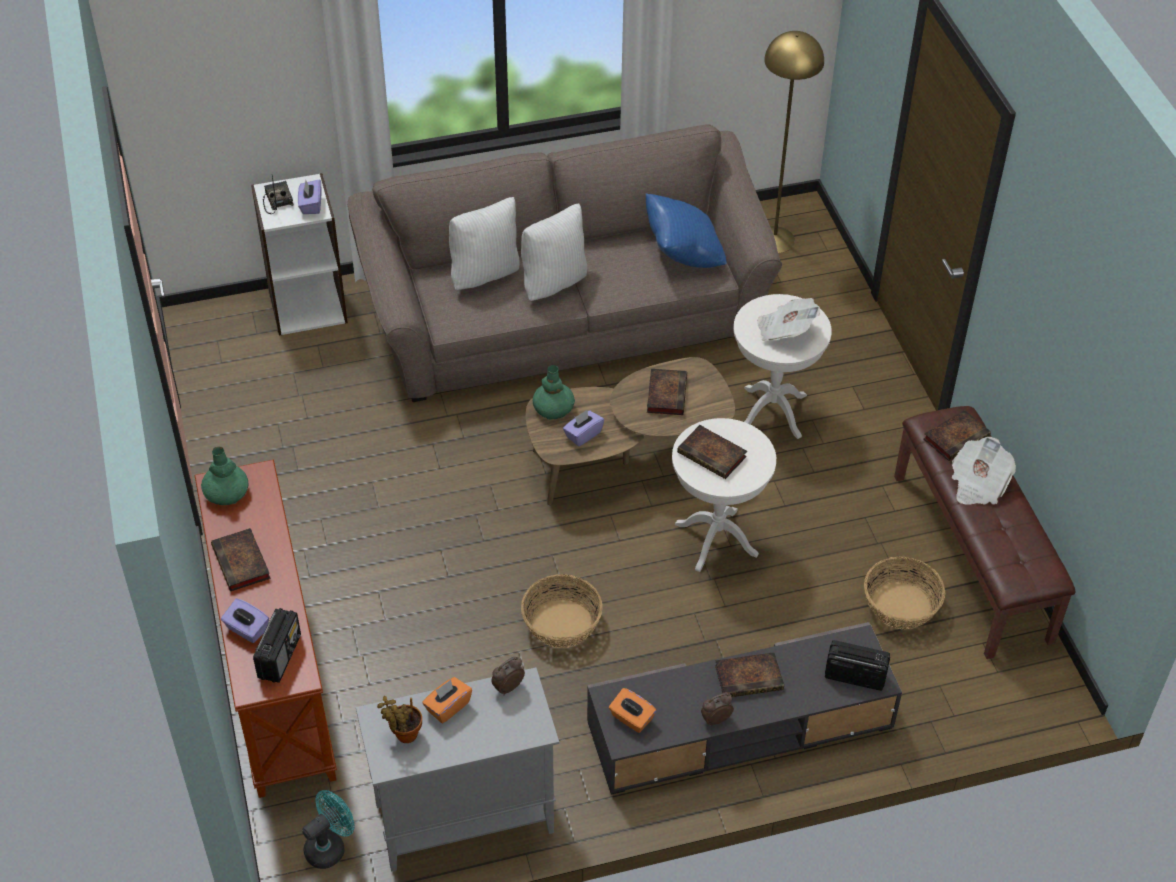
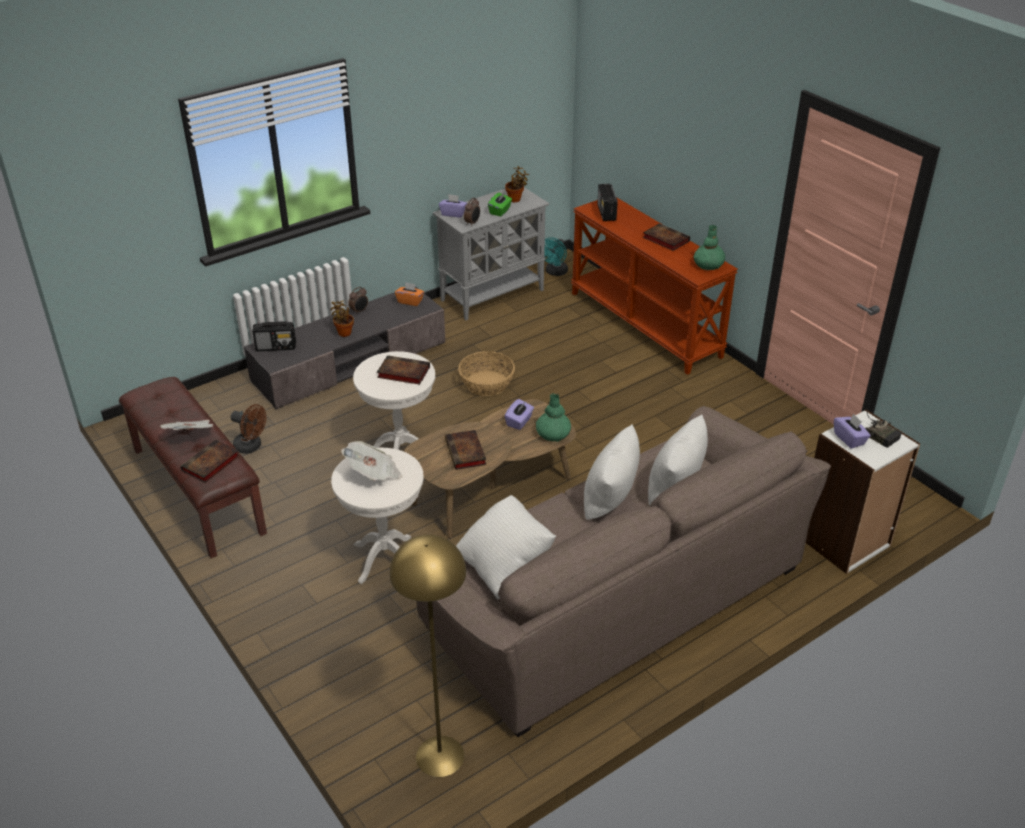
camera: 160 degrees right, 10 degrees down
purple tissue box [221,599,269,643] -> purple tissue box moved to [439,194,467,217]
orange tissue box [422,677,472,723] -> green tissue box [488,192,512,216]
blue pillow [646,193,727,268] -> white pillow [456,495,556,600]
book [715,652,784,697] -> potted plant [331,300,354,337]
basket [864,557,945,629] -> brown fan [231,404,266,454]

